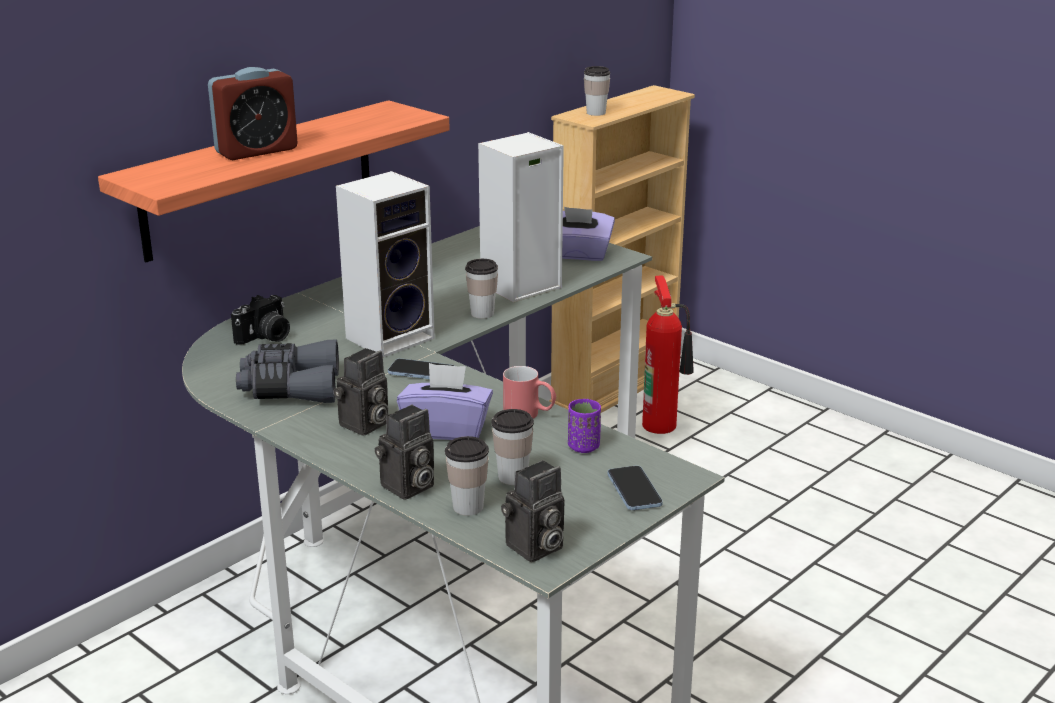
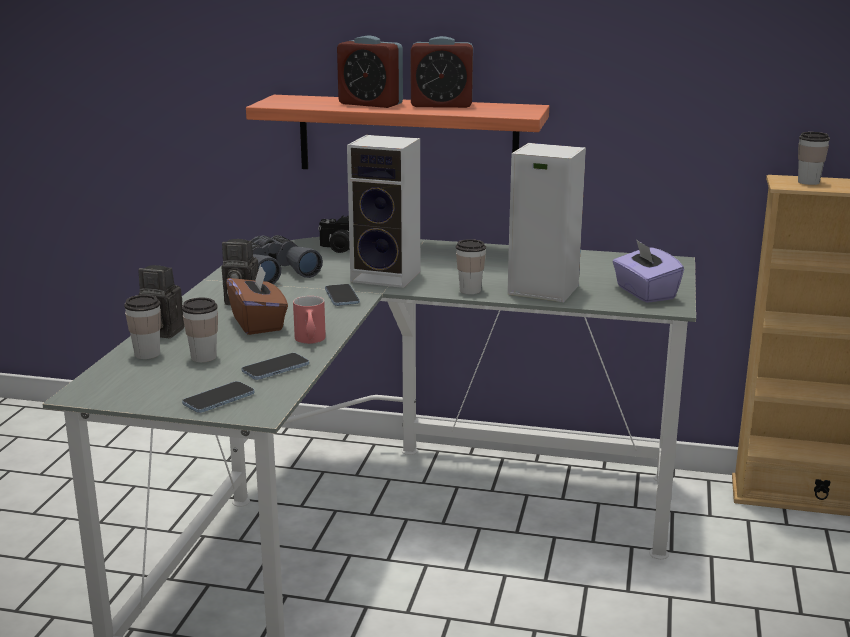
camera: 60 degrees right, 5 degrees down
purple tissue box [397,363,493,440] -> brown tissue box [226,264,288,335]
camera [501,460,564,562] -> none
purple cup [568,399,601,453] -> phone [242,353,309,380]
fire extinguisher [642,276,694,434] -> none
none -> alarm clock [410,36,473,108]

